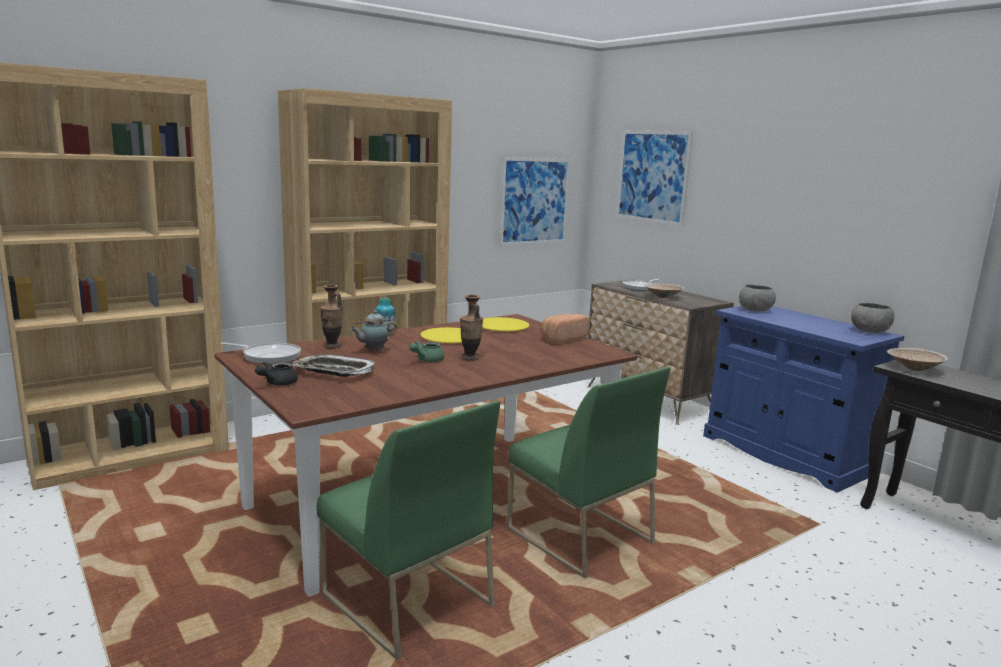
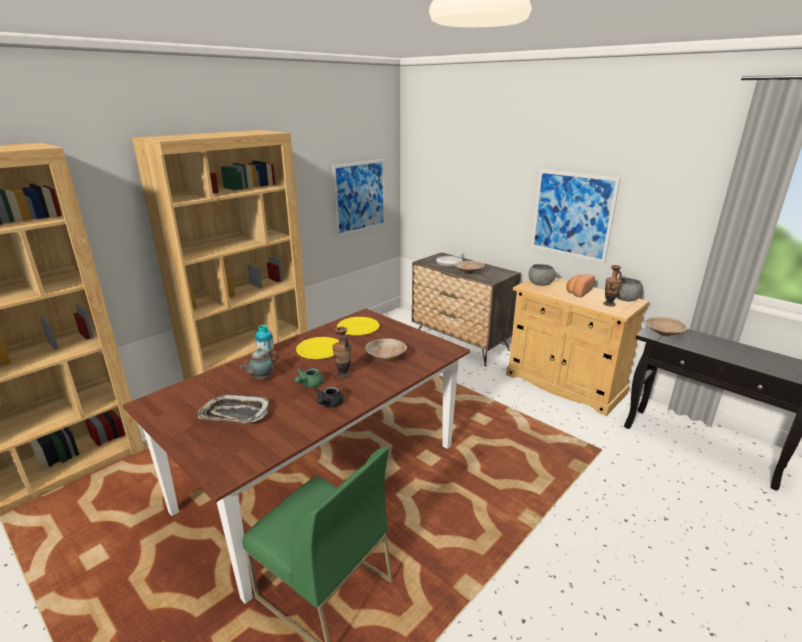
camera: 10 degrees left, 10 degrees up
frying pan [221,342,301,364] -> none
black teapot [255,362,298,385] -> black teapot moved to [315,386,344,407]
vase [320,285,343,348] -> vase moved to [603,265,622,307]
green chair [507,367,670,578] -> none
bread [541,314,590,344] -> bread moved to [566,274,595,297]
picture [616,130,693,226] -> picture moved to [531,169,620,263]
blue cabinet [703,306,904,492] -> beige cabinet [506,278,649,416]
none -> beige bowl [365,338,407,361]

